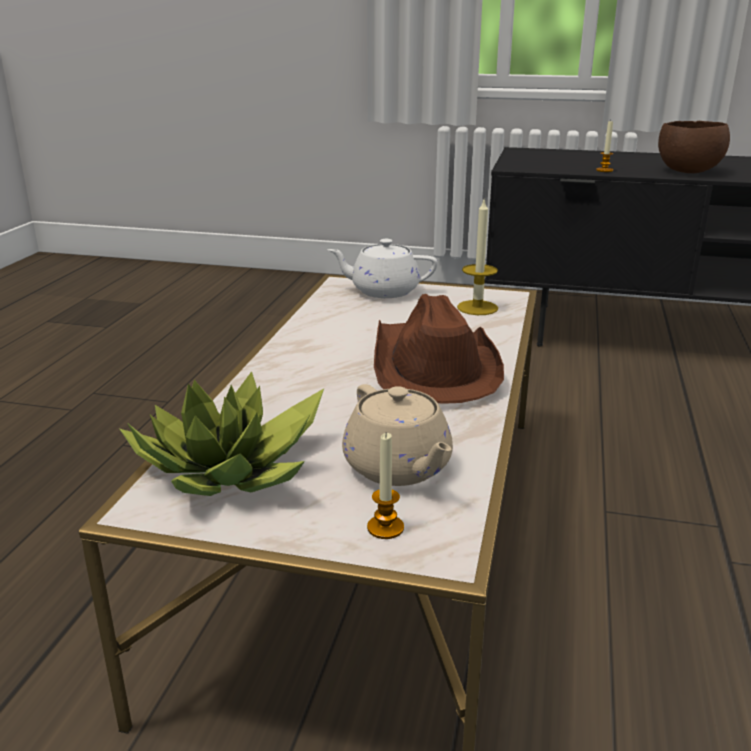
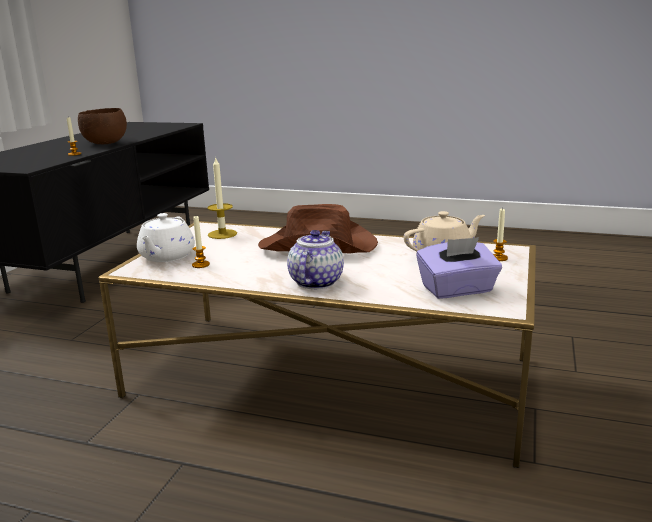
camera: 85 degrees left, 5 degrees down
potted plant [120,371,324,496] -> purple tissue box [416,237,502,299]
none -> candle [192,216,210,268]
none -> teapot [287,230,344,289]

